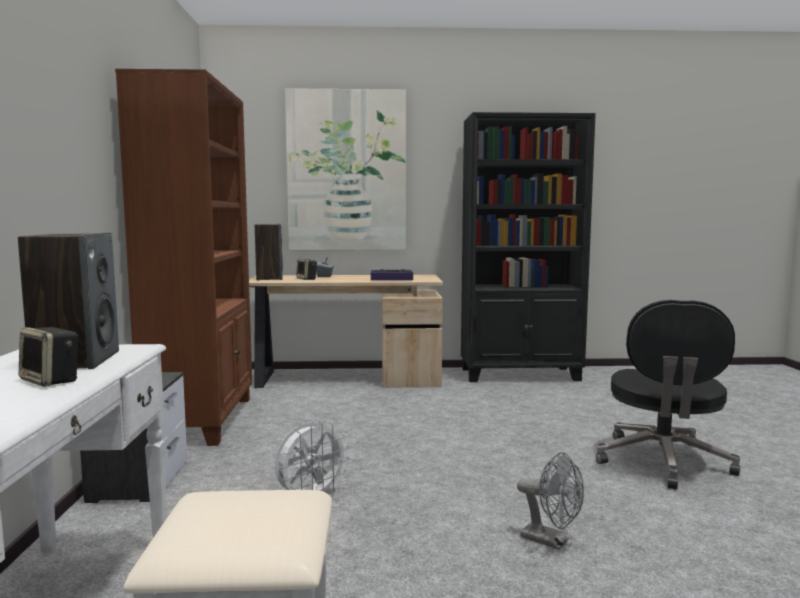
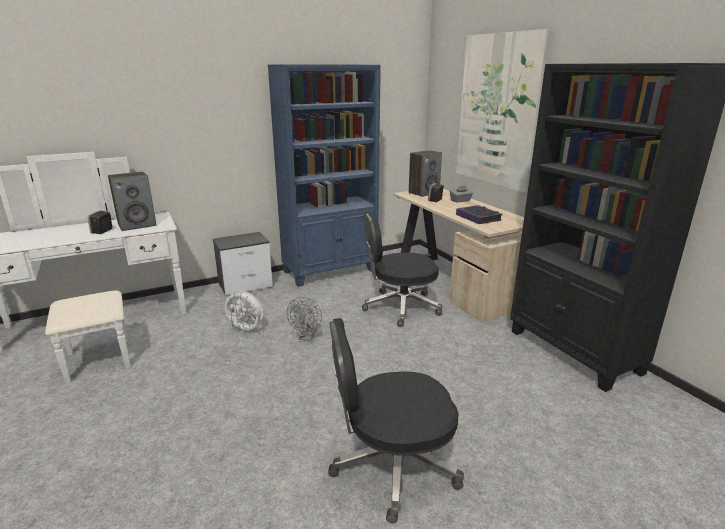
camera: 65 degrees right, 15 degrees up
brown bookcase [115,69,252,446] -> blue bookcase [268,64,381,287]
grey fan [517,452,584,550] -> grey fan moved to [286,297,322,341]
none -> black office chair [362,211,442,327]

